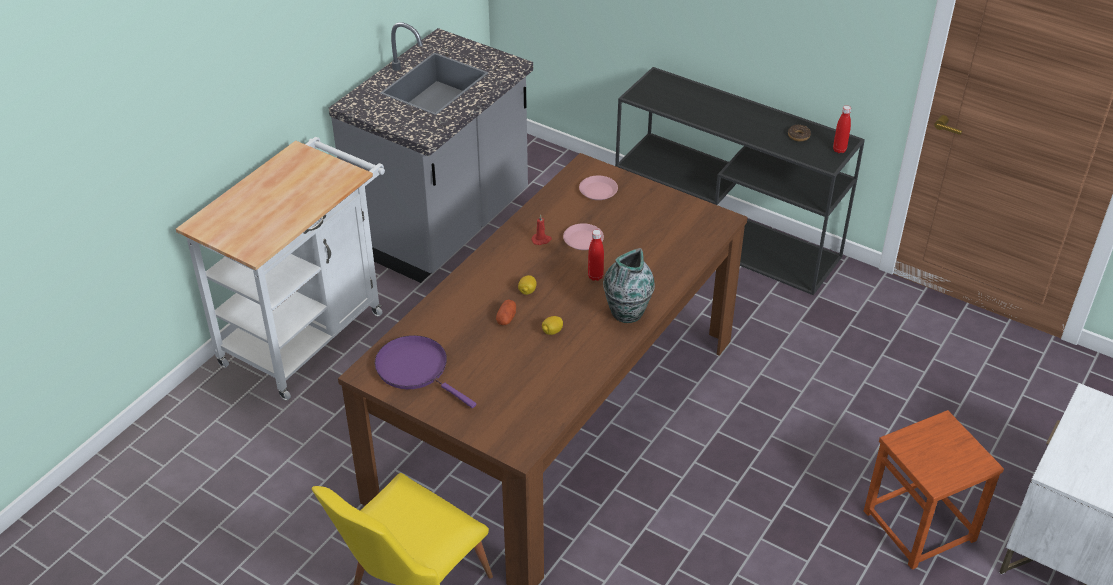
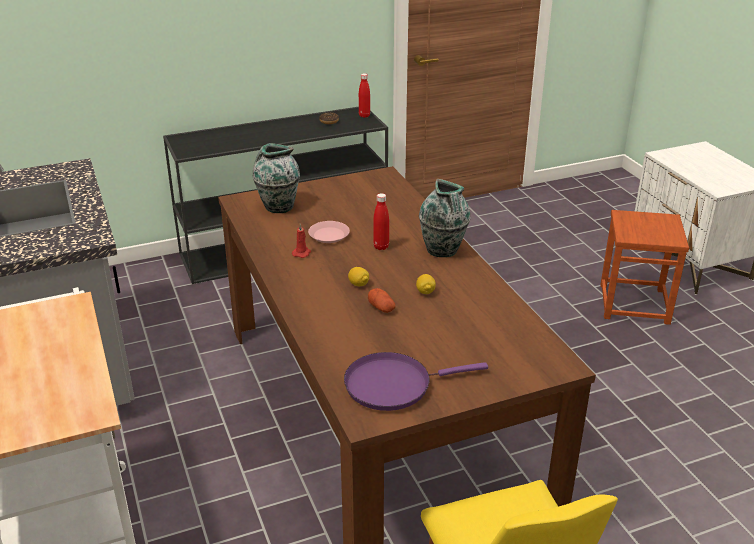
camera: 55 degrees left, 10 degrees down
pink plate [579,176,618,200] -> vase [253,143,300,213]

